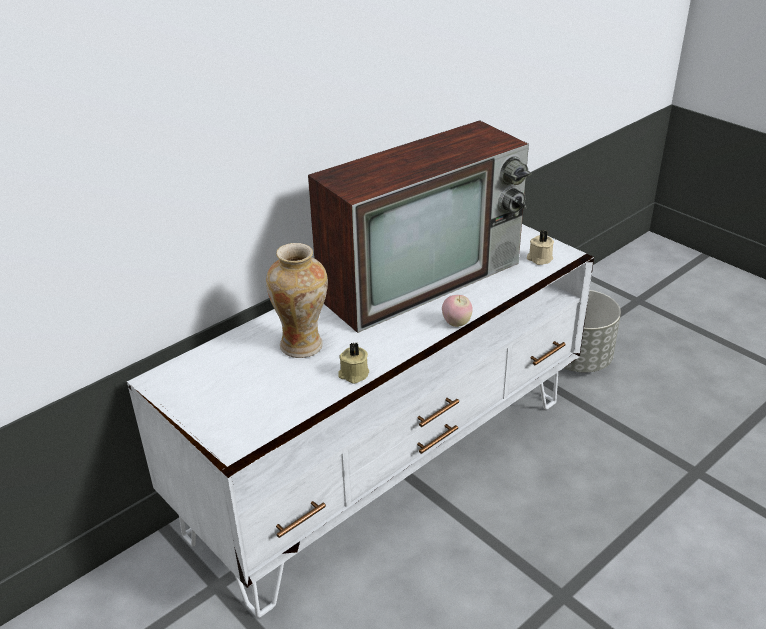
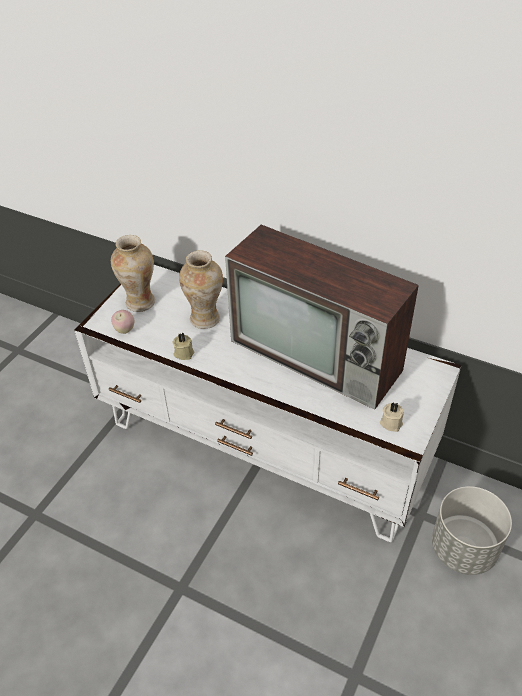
camera: 70 degrees right, 10 degrees up
apple [442,295,473,327] -> apple moved to [111,310,134,334]
none -> vase [111,235,155,312]

